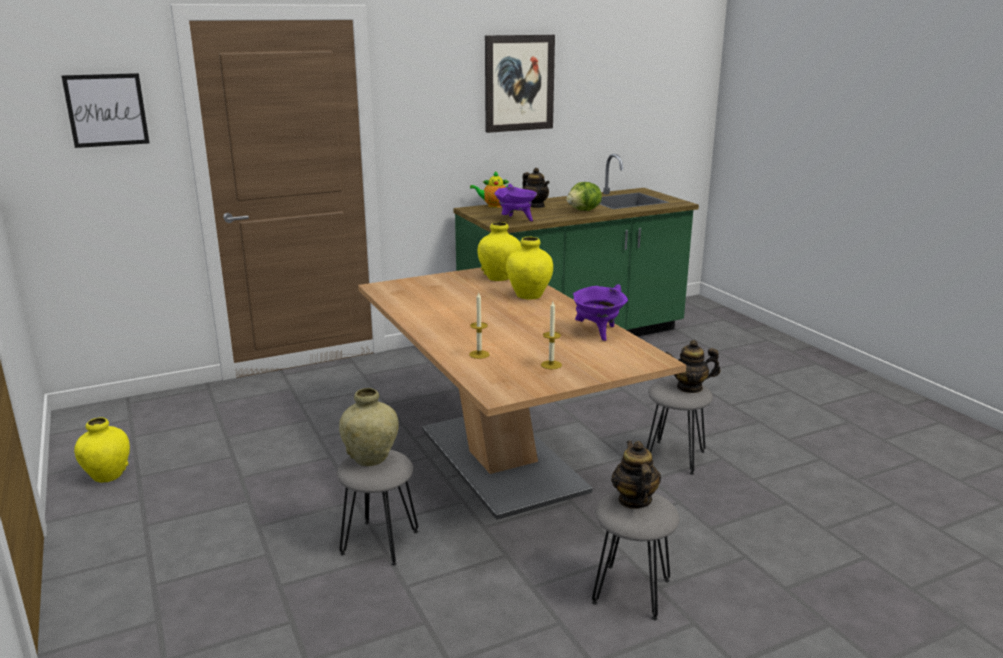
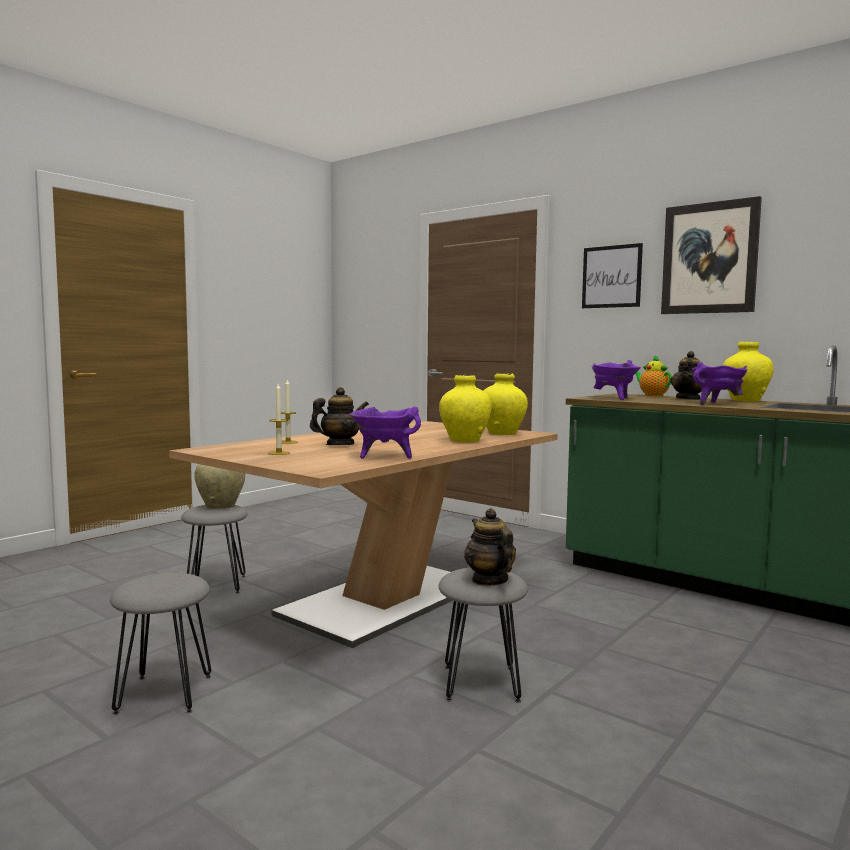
camera: 65 degrees right, 15 degrees down
picture [61,73,149,148] -> picture moved to [582,243,643,308]
yellow vase [74,417,130,483] -> yellow vase moved to [723,342,774,402]
lettuce [567,182,602,211] -> purple cooking pot [692,362,747,405]
teapot [611,441,661,509] -> teapot moved to [310,387,369,445]

